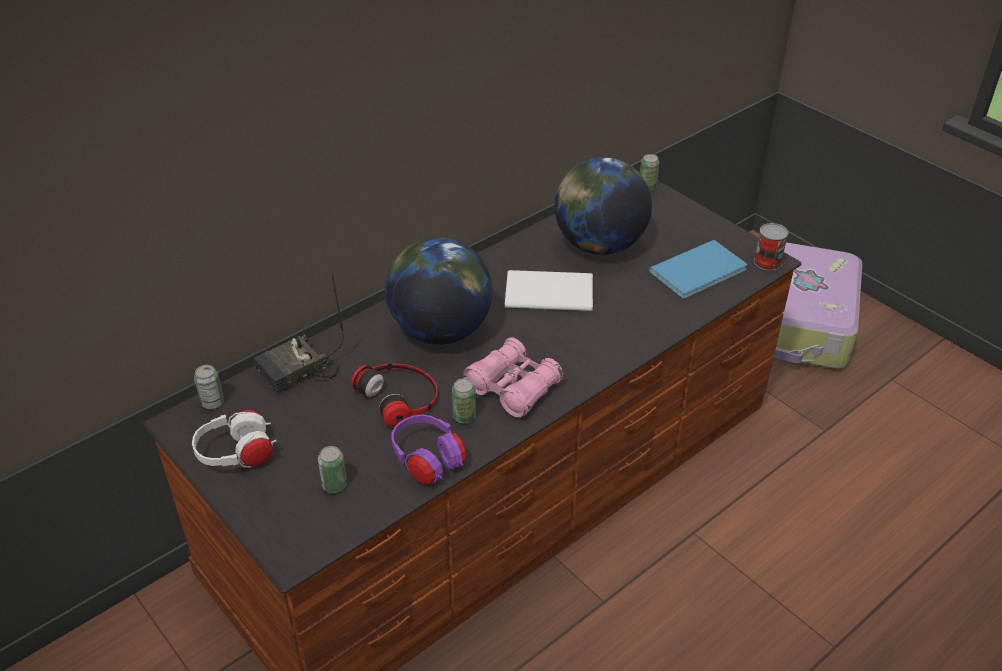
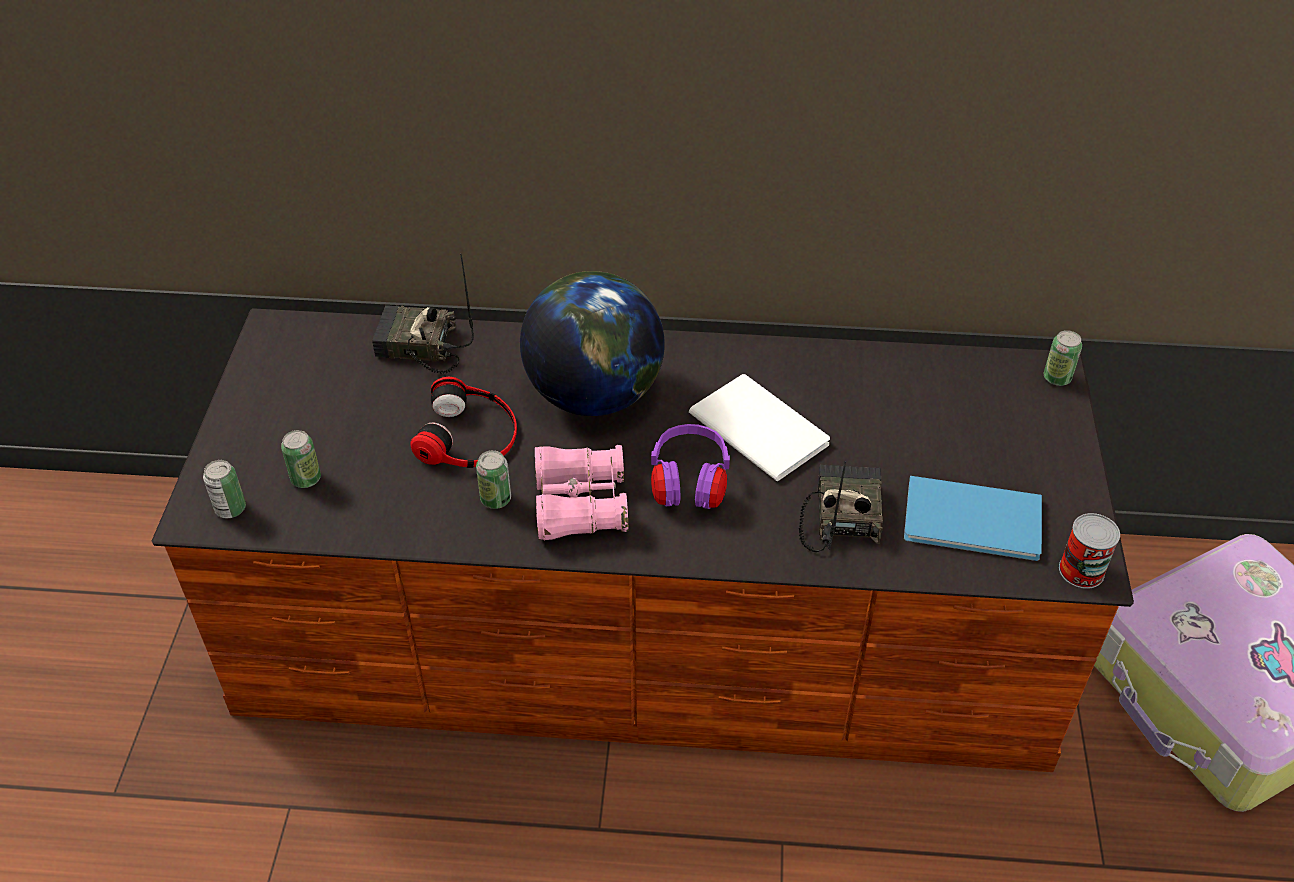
camera: 45 degrees right, 5 degrees up
white headphones [192,410,276,468] -> none
can [194,365,224,409] -> can moved to [203,460,246,518]
purple headphones [392,414,467,485] -> purple headphones moved to [651,424,730,509]
globe [554,157,652,255] -> none
none -> radio [799,461,883,552]

